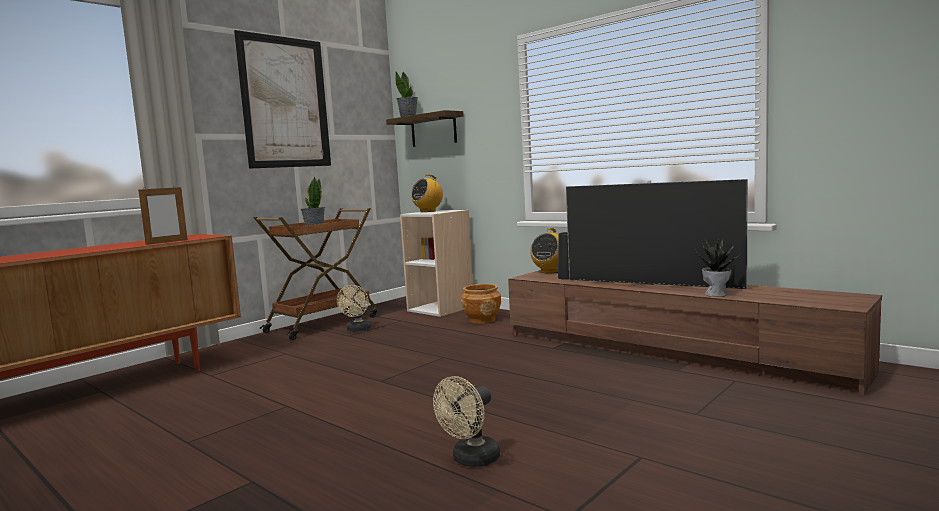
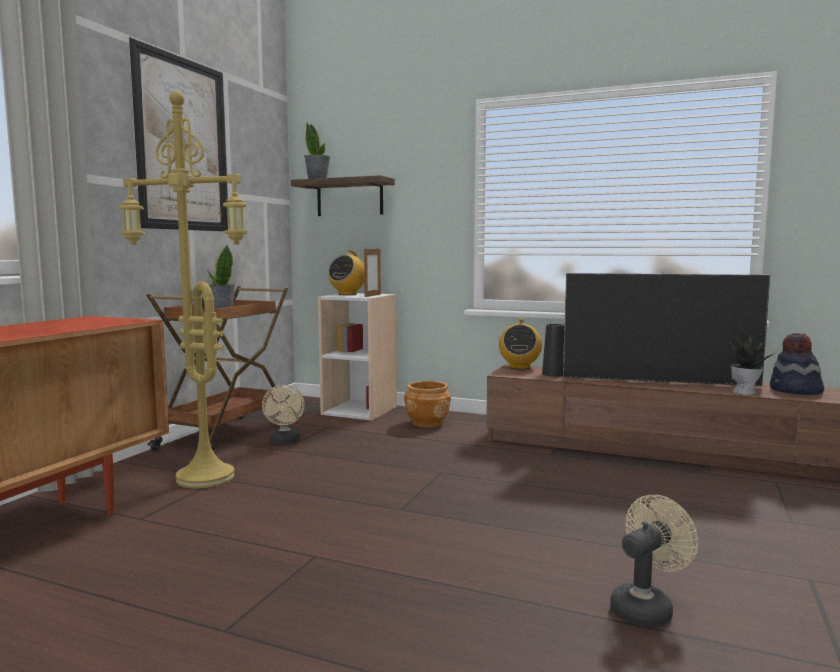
camera: 20 degrees left, 0 degrees up
picture frame [138,187,188,245] -> picture frame moved to [364,247,381,297]
beige fan [433,376,500,467] -> beige fan turned 150 degrees counterclockwise [610,495,698,628]
none -> yellow floor lamp [119,91,248,488]
none -> hat [770,333,824,395]

